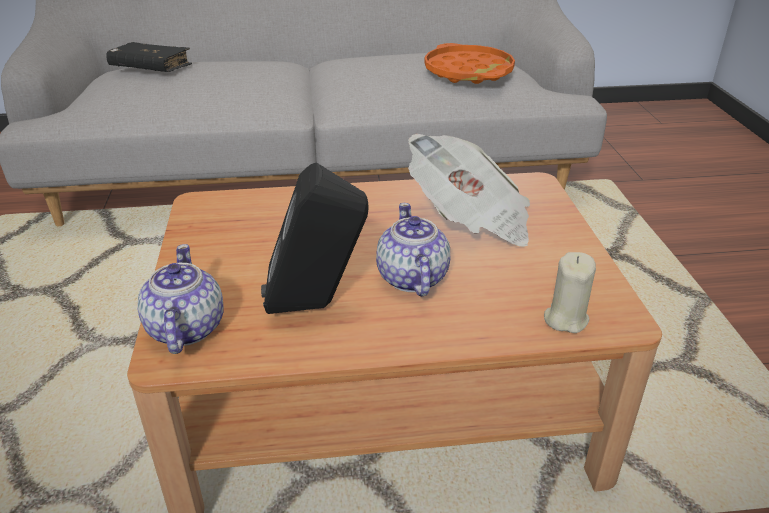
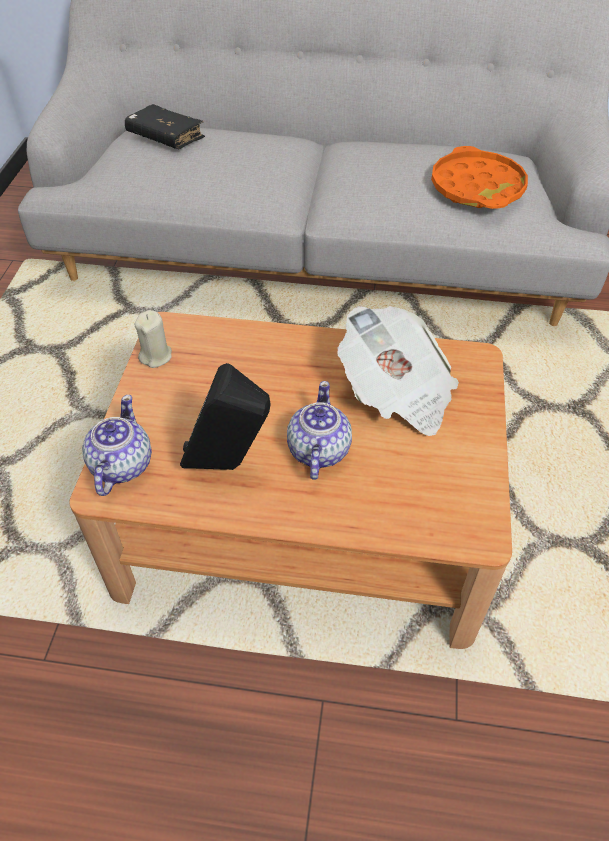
camera: 15 degrees right, 15 degrees up
beige candle [544,252,596,333] -> beige candle moved to [135,310,172,368]

